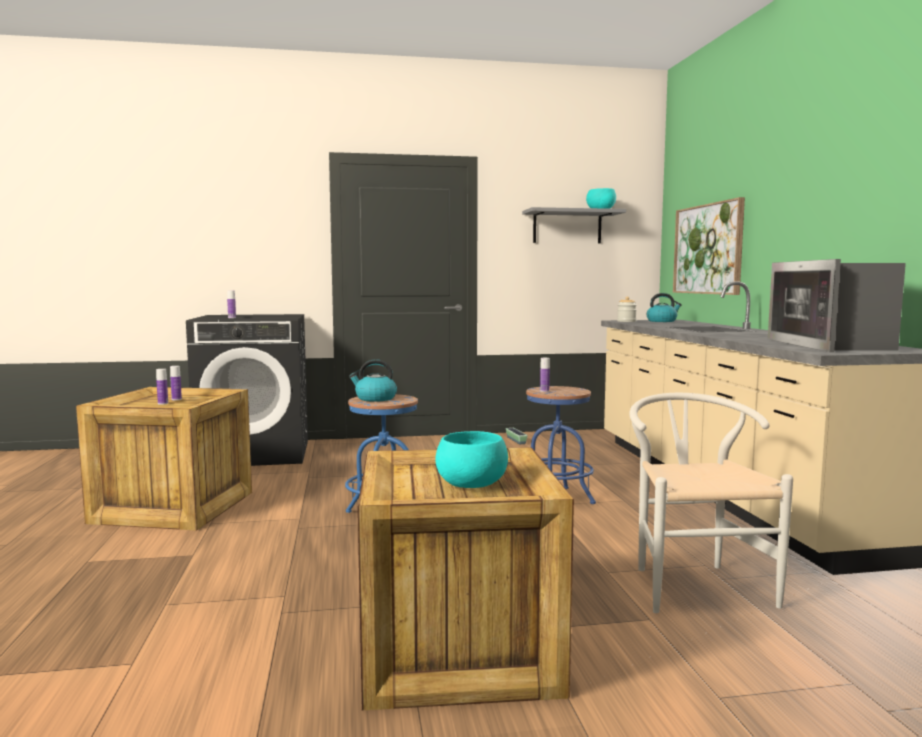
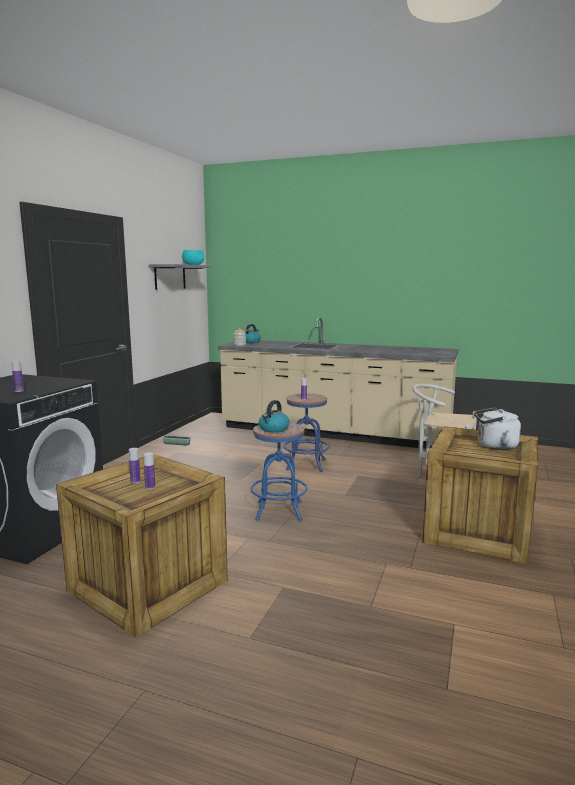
camera: 60 degrees left, 5 degrees up
turquoise bowl [435,431,508,488] -> white kettle [474,408,521,450]
picture [673,197,745,295] -> none
microwave [768,259,906,352] -> none

